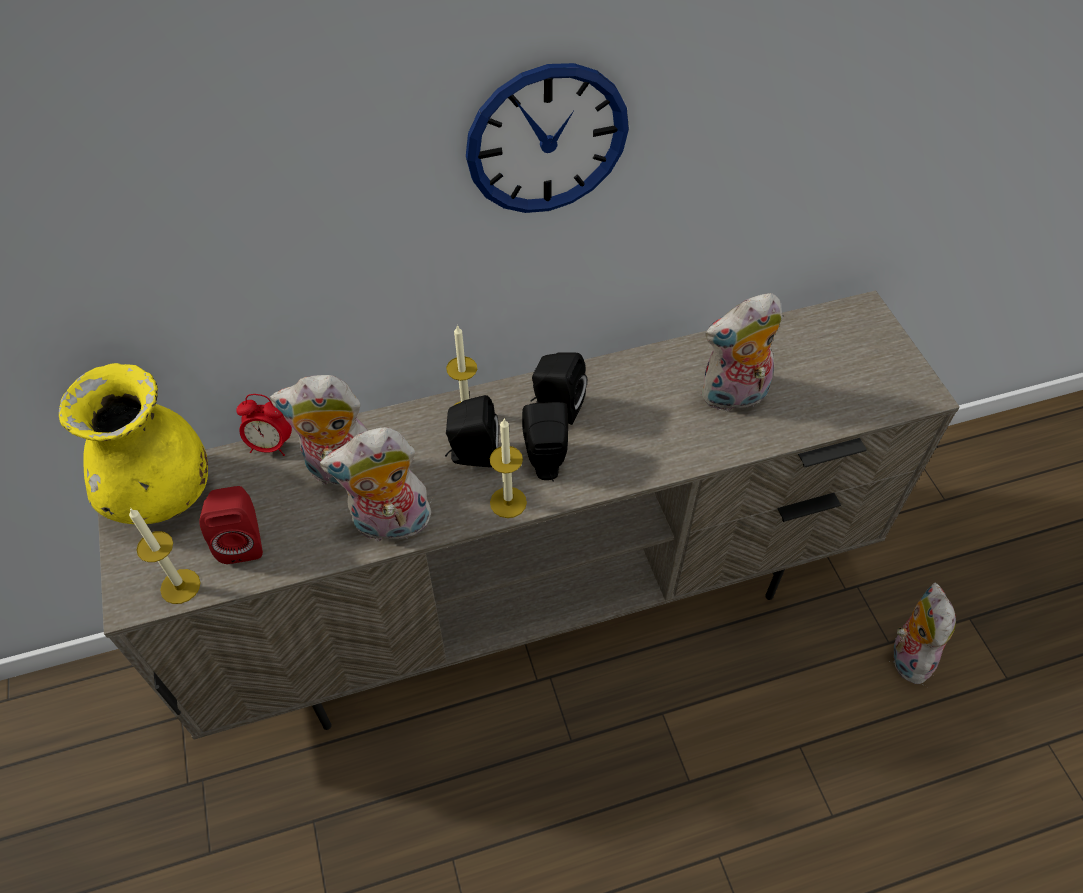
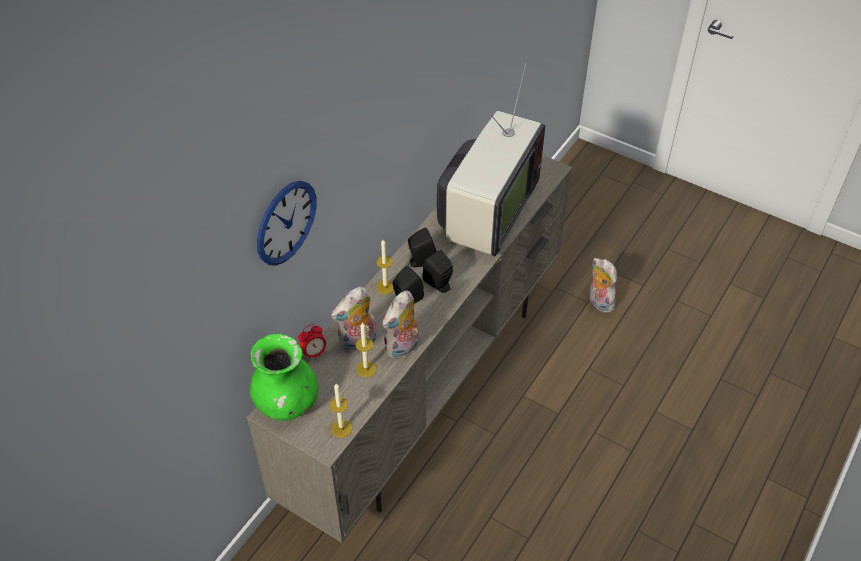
camera: 40 degrees left, 5 degrees down
yellow vase [59,363,208,524] -> green vase [250,334,319,421]
red speaker [199,486,263,564] -> none
wall clock [466,63,629,213] -> wall clock moved to [257,181,317,266]
candle [490,419,527,518] -> candle moved to [356,322,376,378]
plush toy [702,293,783,412] -> television [437,61,545,257]

